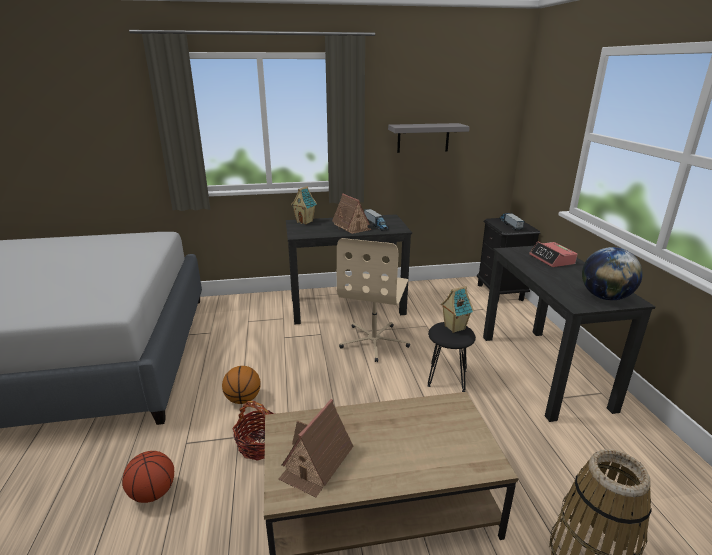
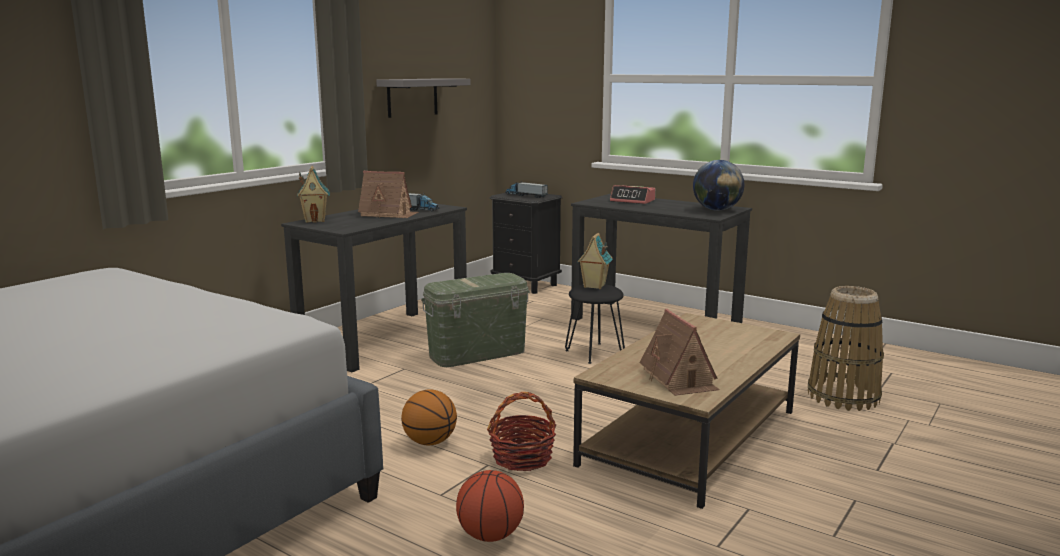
camera: 45 degrees left, 10 degrees down
beige office chair [337,238,410,362] -> green storage box [421,273,530,367]

